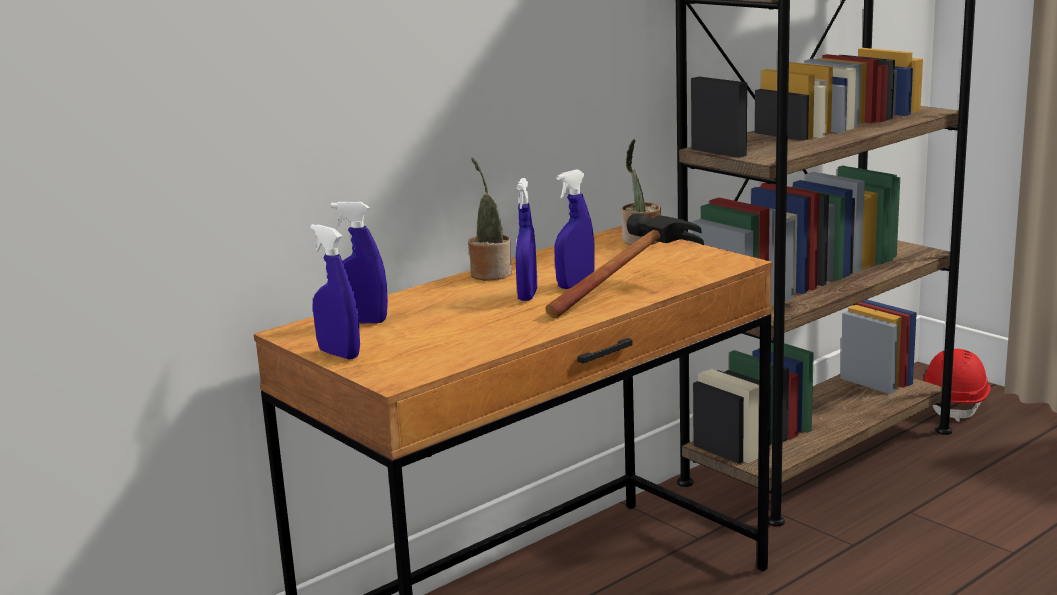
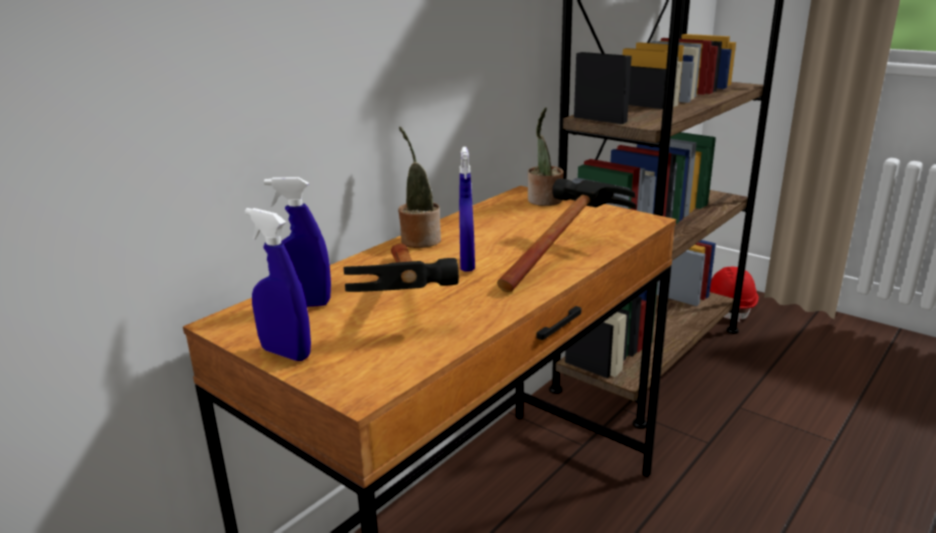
camera: 10 degrees left, 5 degrees up
blue spray bottle [555,169,595,289] -> none
none -> hammer [344,243,459,292]

